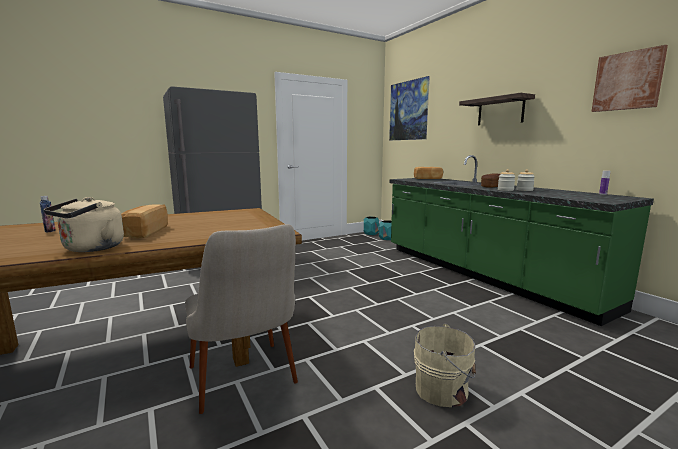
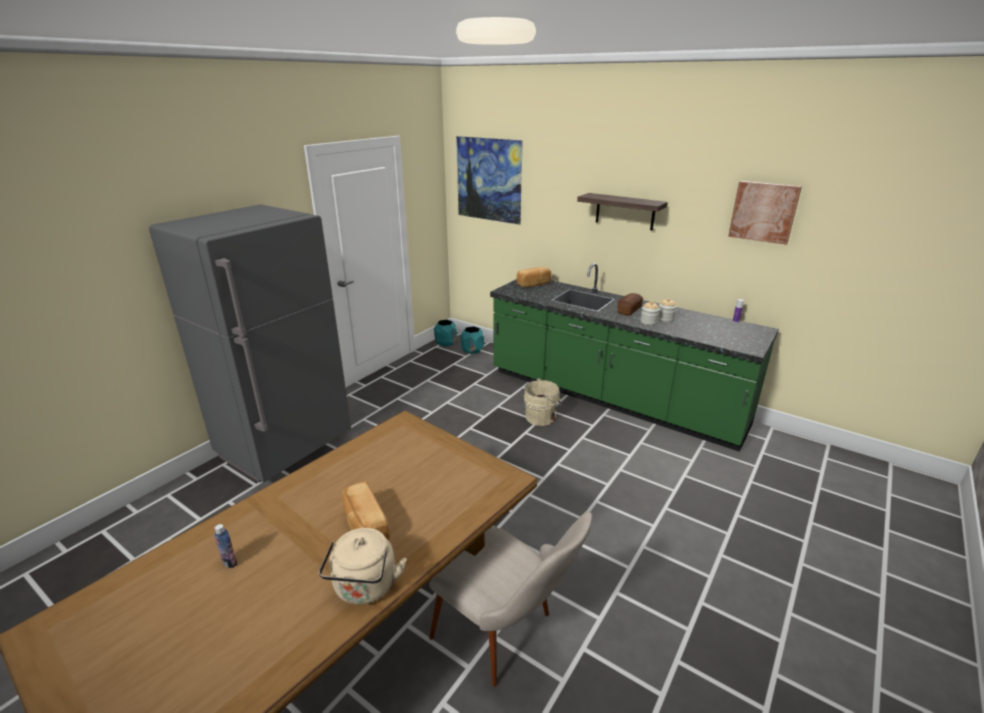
camera: 25 degrees left, 15 degrees up
beige bucket [414,323,476,407] -> beige bucket moved to [524,378,561,426]

